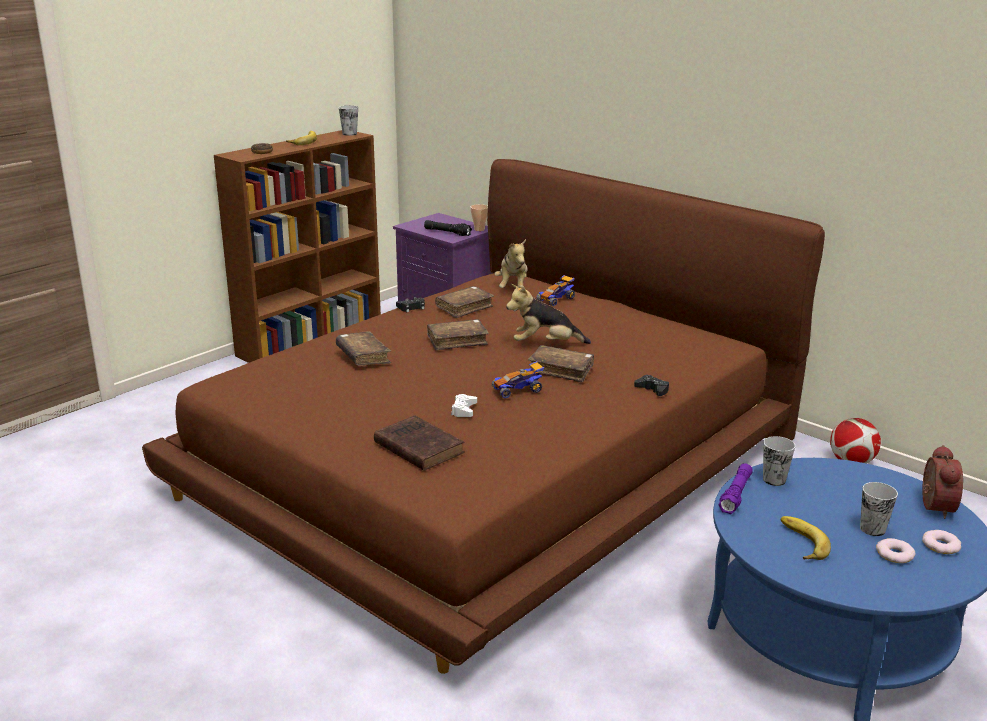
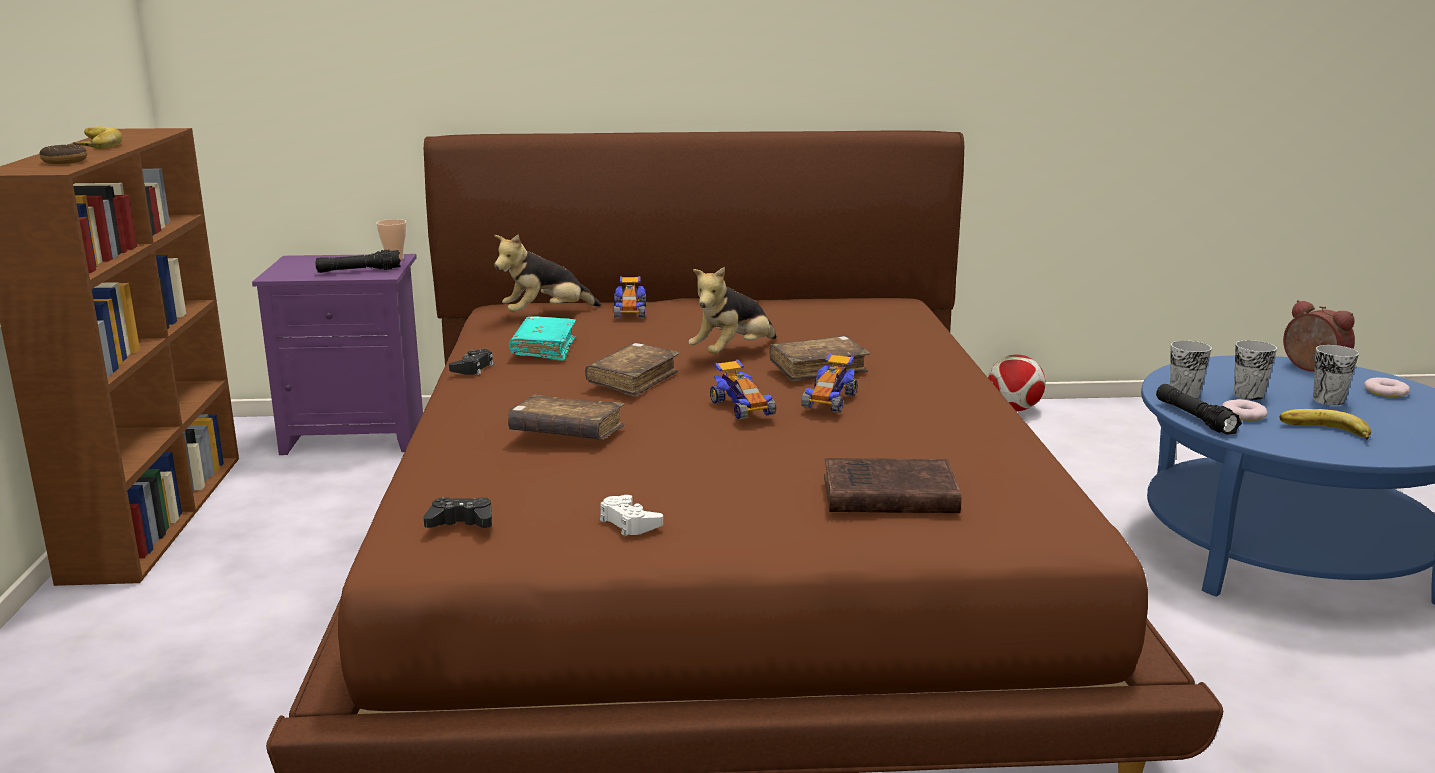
camera: 45 degrees left, 5 degrees down
cup [339,106,358,136] -> cup moved to [1234,340,1277,400]
brown book [435,286,494,318] -> turquoise book [509,316,576,361]
white game controller [451,394,477,417] -> white game controller moved to [600,495,663,536]
plush toy [495,239,528,288] -> plush toy turned 105 degrees clockwise [494,234,601,312]
black game controller [634,375,669,396] -> black game controller moved to [423,497,492,528]
purple flashlight [719,463,753,514] -> black flashlight [1156,384,1242,435]
donut [876,538,915,563] -> donut moved to [1222,399,1268,421]
none -> toy car [710,360,776,419]

